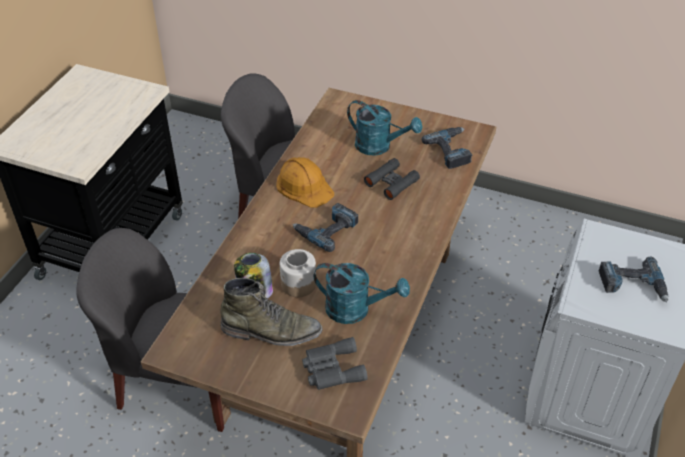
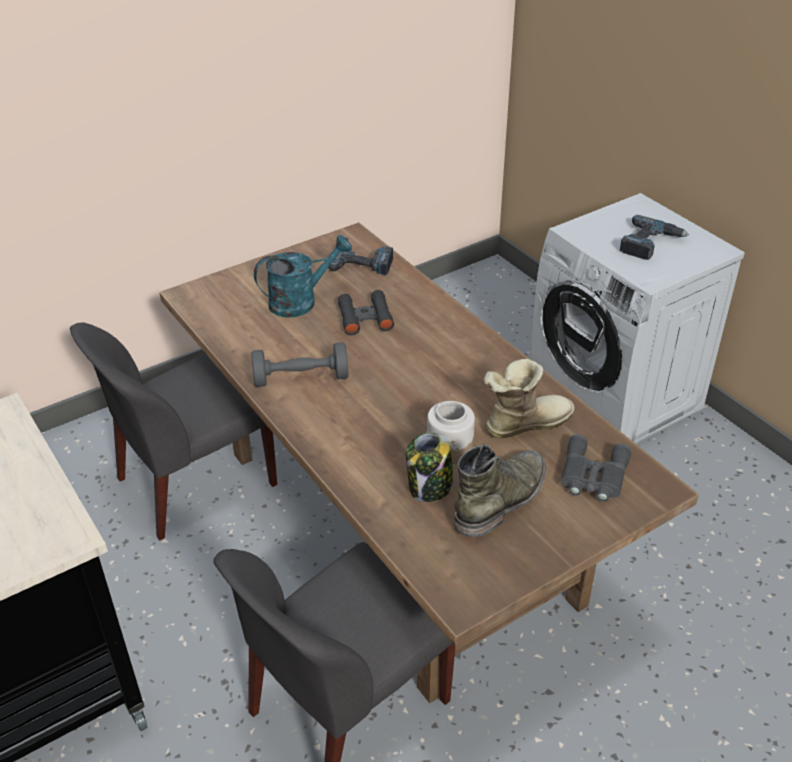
camera: 55 degrees left, 5 degrees down
orange hard hat [276,157,334,208] -> grey dumbbell [251,342,348,387]
power drill [292,203,358,252] -> none
turquoise watering can [314,263,410,324] -> boot [484,359,575,438]

